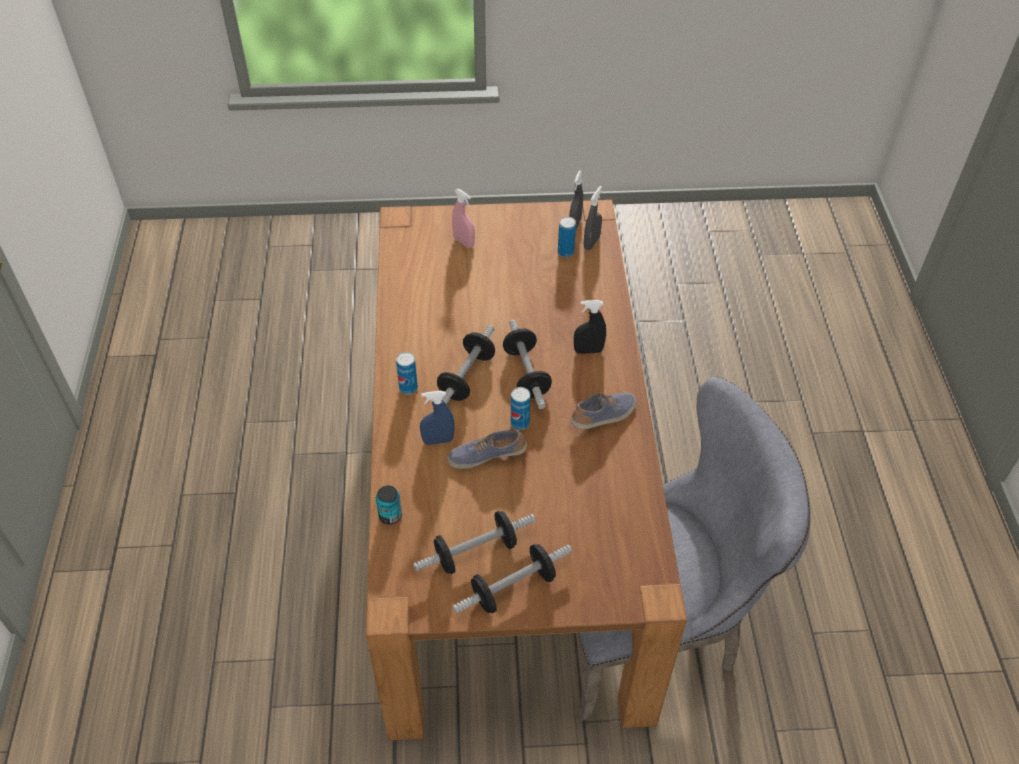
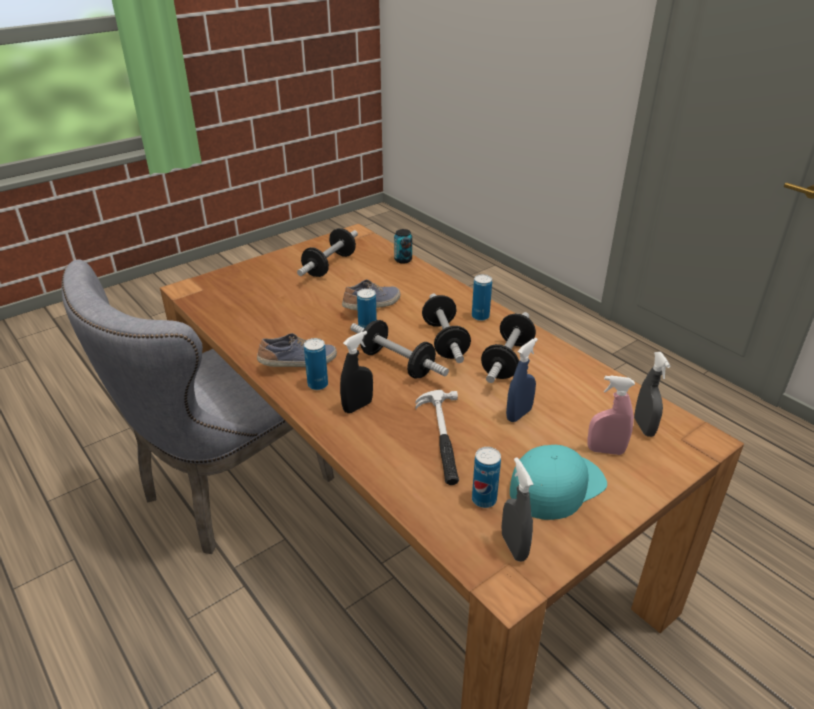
camera: 145 degrees right, 15 degrees down
blue spray bottle [420,391,455,445] -> blue spray bottle moved to [506,338,538,422]
dumbbell [453,544,572,614] -> dumbbell moved to [481,312,536,383]
shoe [571,393,636,429] -> shoe turned 135 degrees counterclockwise [257,333,337,367]
grey spray bottle [584,186,602,250] -> grey spray bottle moved to [634,352,670,437]
none -> can [304,338,328,390]
none -> hammer [415,390,459,485]
none -> turquoise cap [510,445,607,520]

